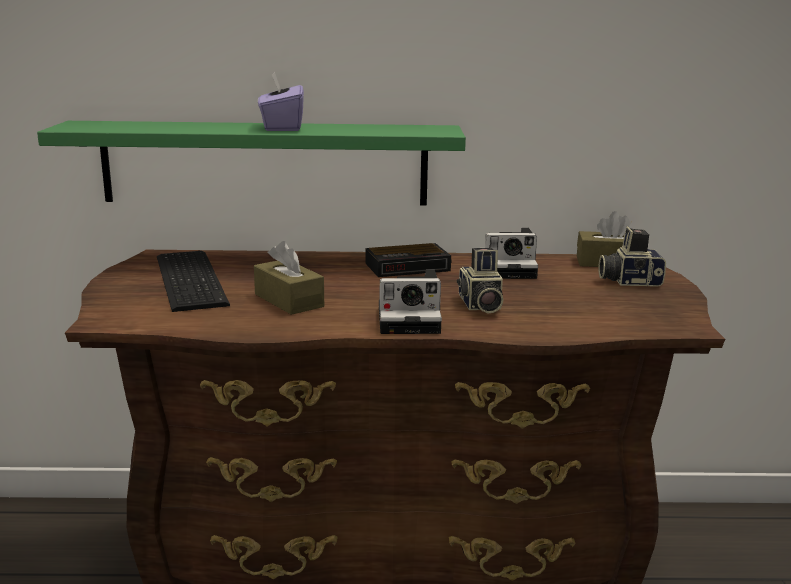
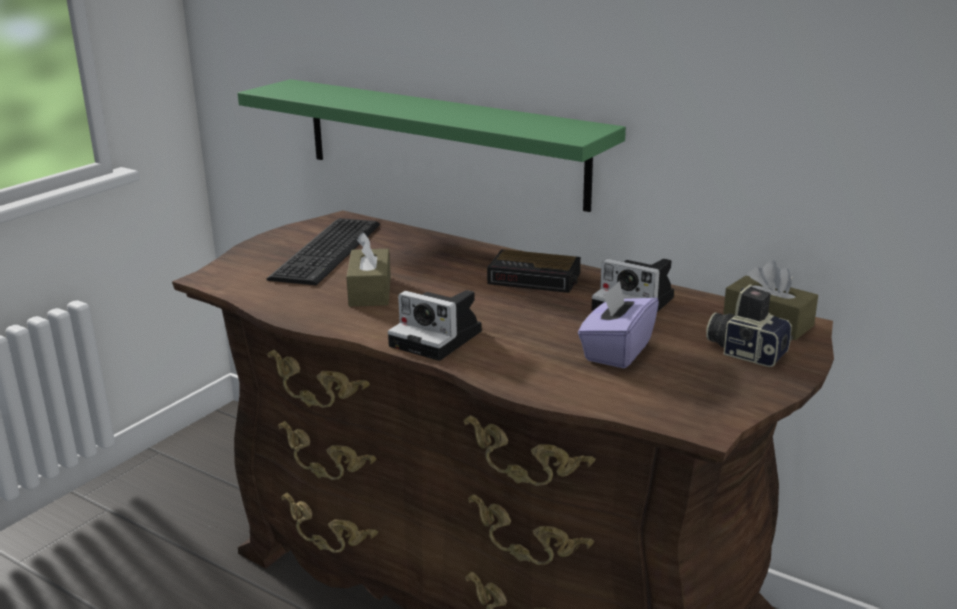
camera: 35 degrees right, 5 degrees up
purple tissue box [258,72,304,131] -> purple tissue box moved to [578,281,659,369]
camera [457,248,503,314] -> none

